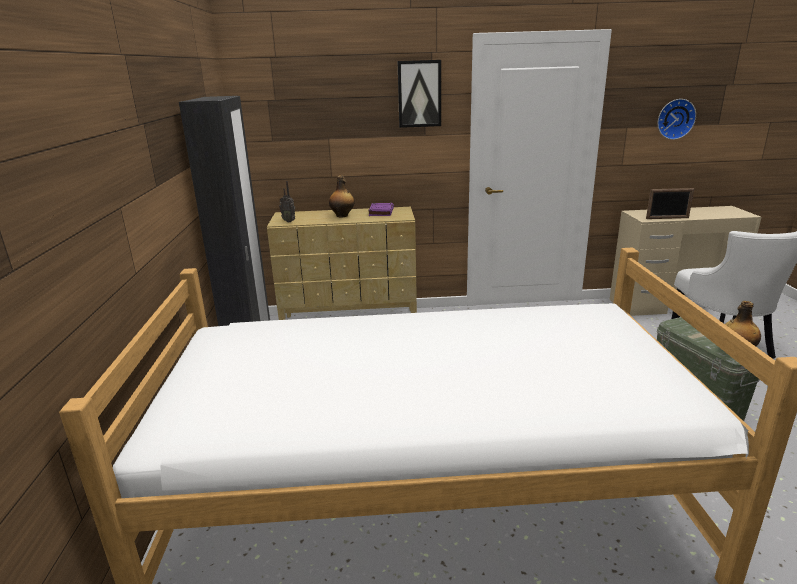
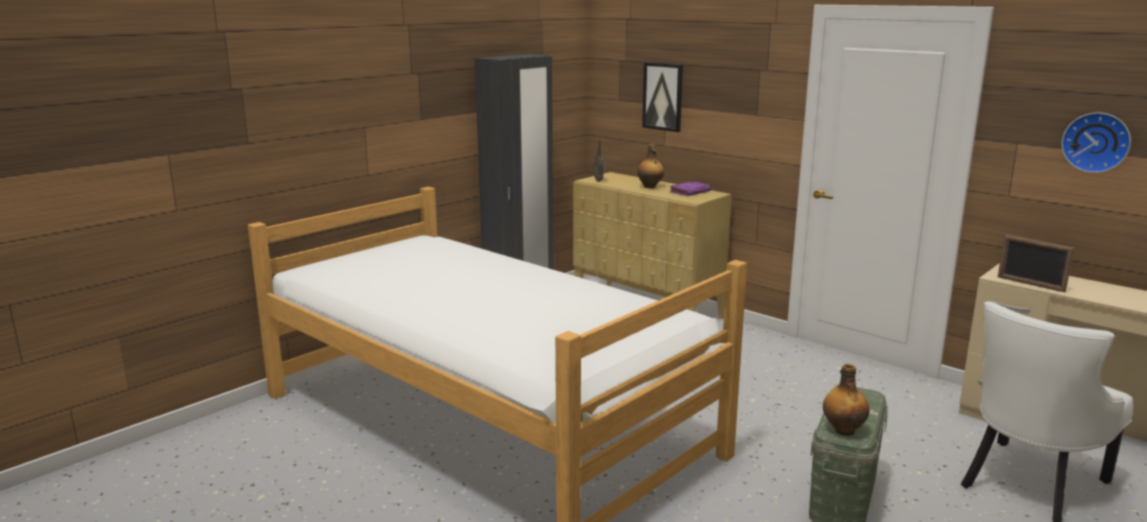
camera: 45 degrees right, 5 degrees down
picture [398,60,441,128] -> picture moved to [642,62,683,132]

